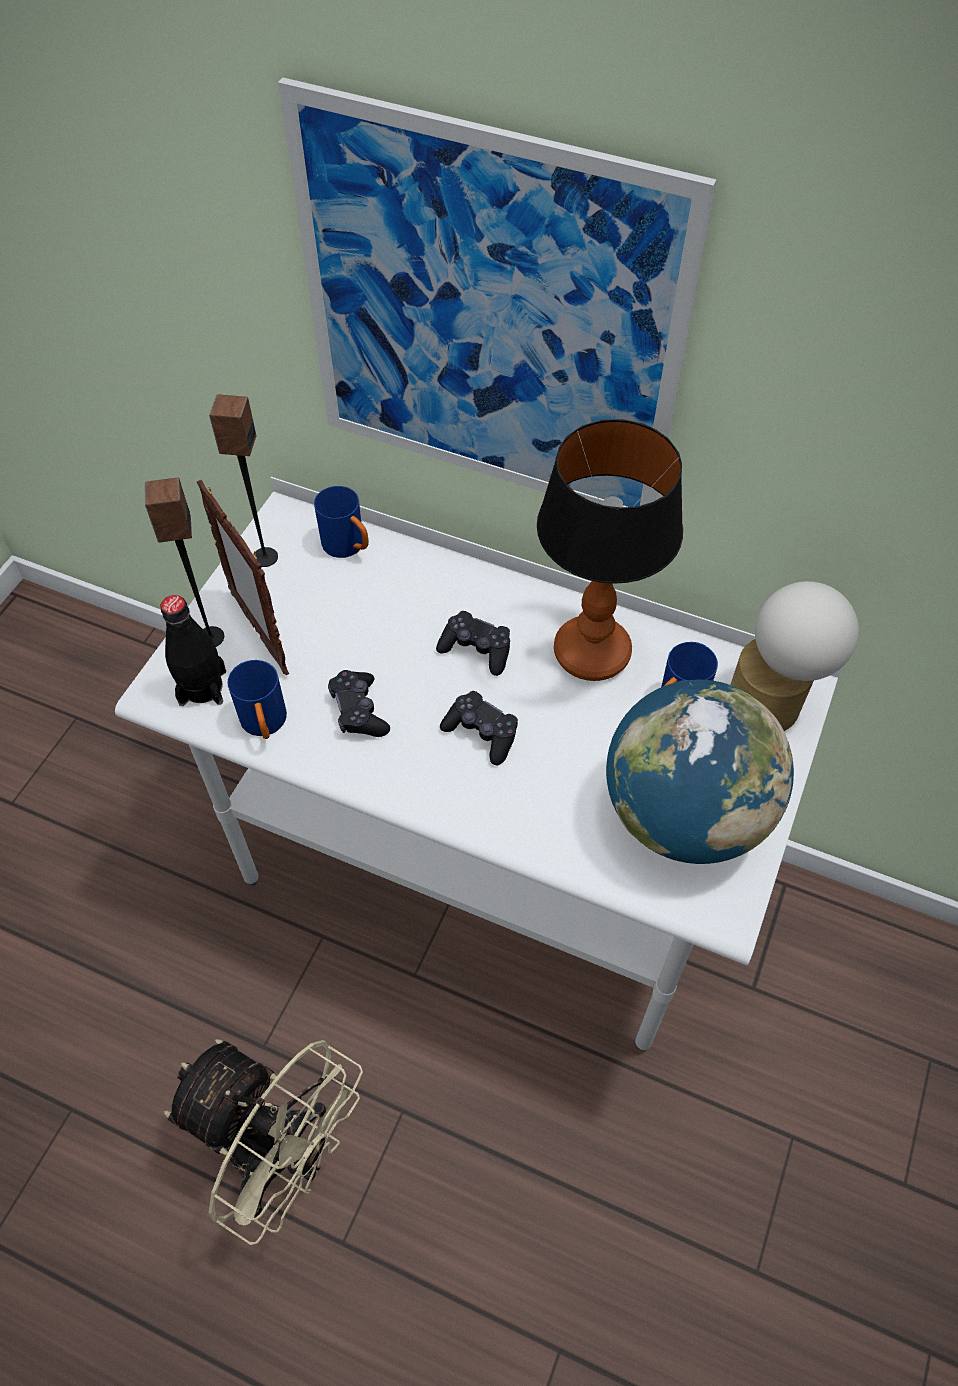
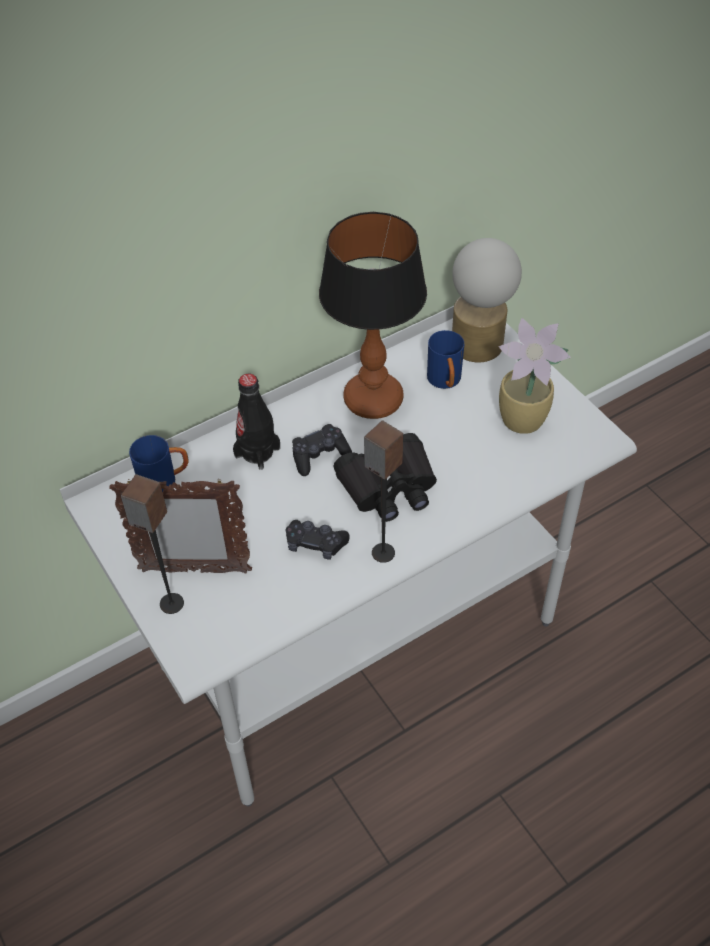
camera: 55 degrees left, 5 degrees down
black bottle [160,595,226,706] -> black bottle moved to [233,374,280,470]
beige fan [164,1039,363,1245] -> none
speaker [209,395,278,567] -> speaker moved to [364,420,403,563]
blue mug [228,660,287,739] -> none
picture [278,78,717,507] -> none
black game controller [440,691,518,765] -> black binoculars [334,433,437,522]
globe [606,680,794,864] -> potted plant [498,318,571,434]

